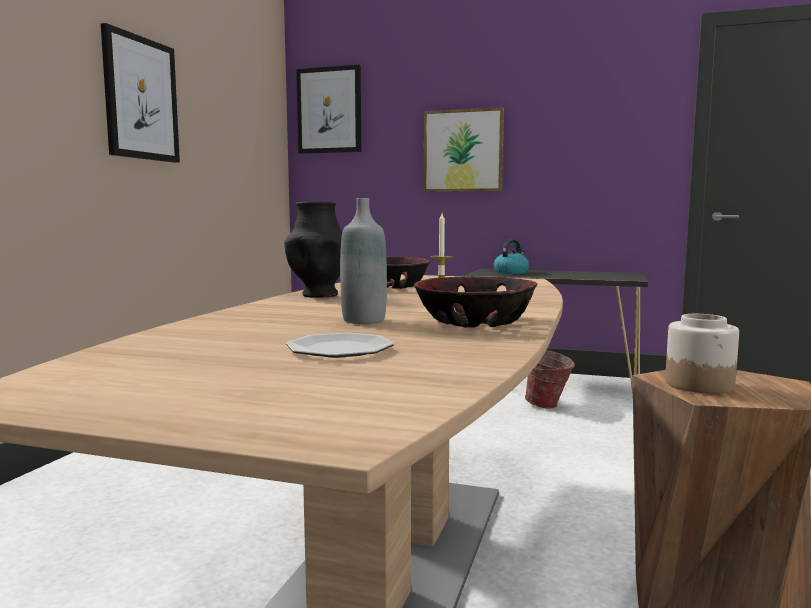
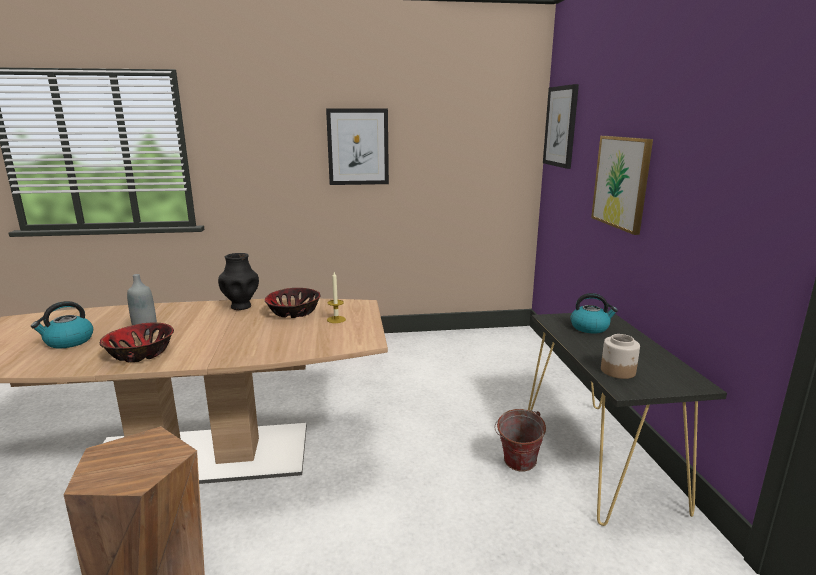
camera: 65 degrees right, 10 degrees up
plate [286,333,394,358] -> kettle [31,301,93,349]
jar [665,314,739,394] -> jar moved to [601,334,640,379]

